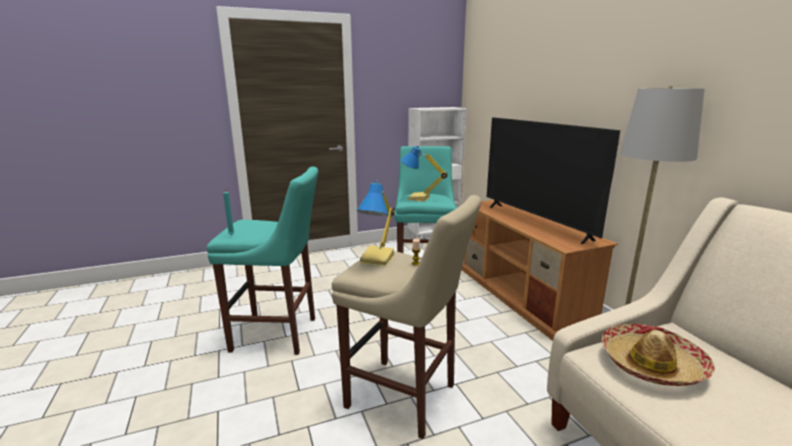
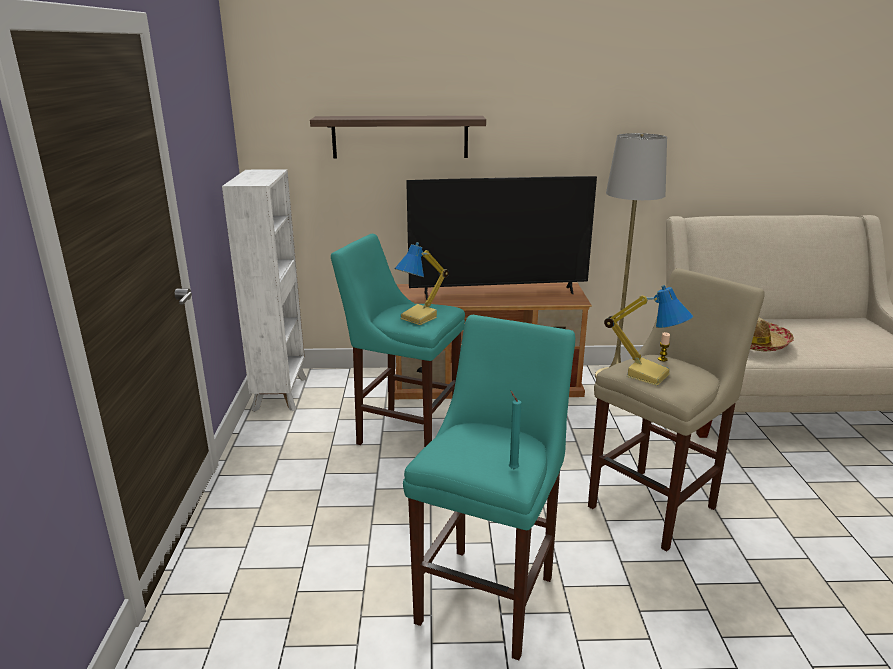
camera: 70 degrees left, 5 degrees up
none -> shelf [310,116,486,159]

